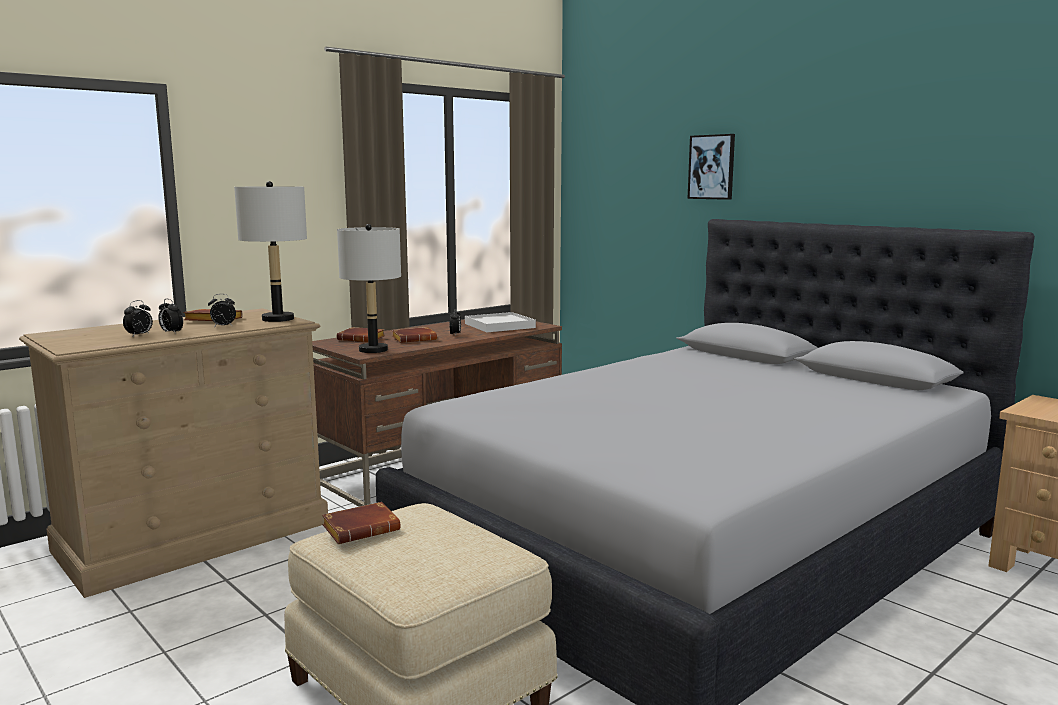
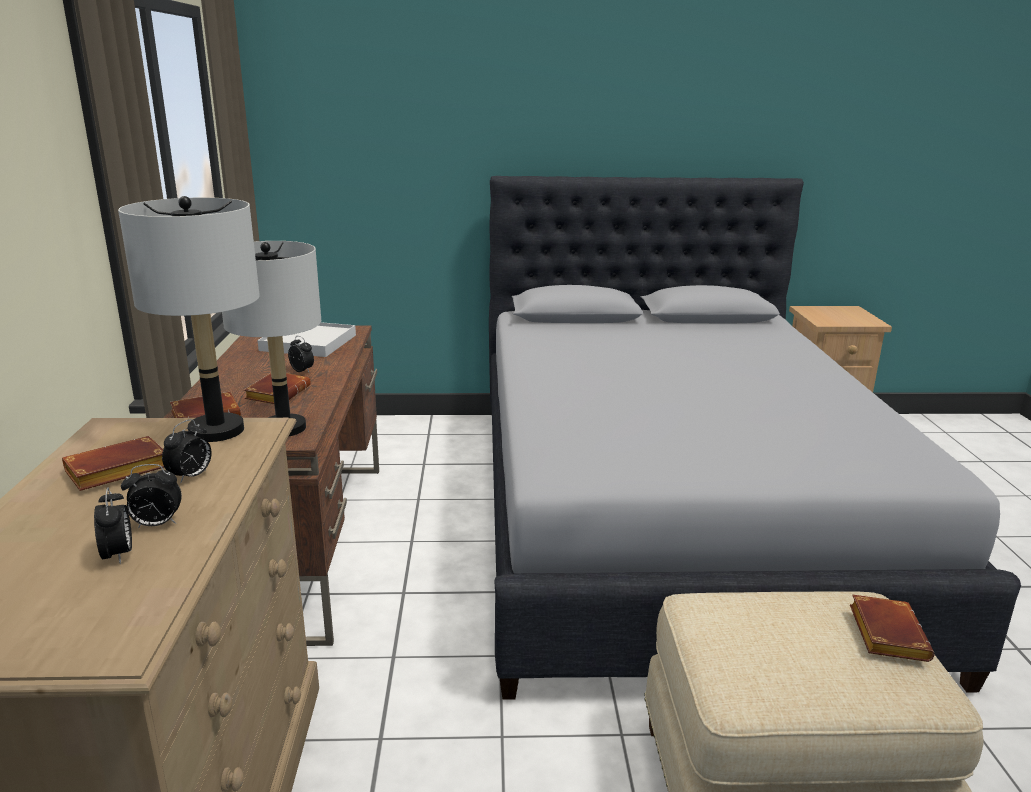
camera: 50 degrees left, 10 degrees up
brown book [322,502,400,544] -> brown book moved to [850,595,934,662]
picture [688,134,735,200] -> none

